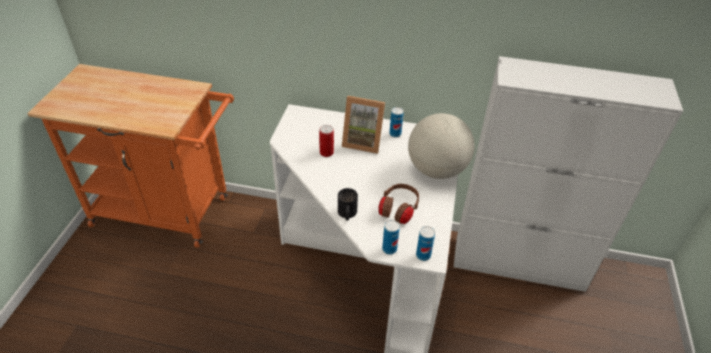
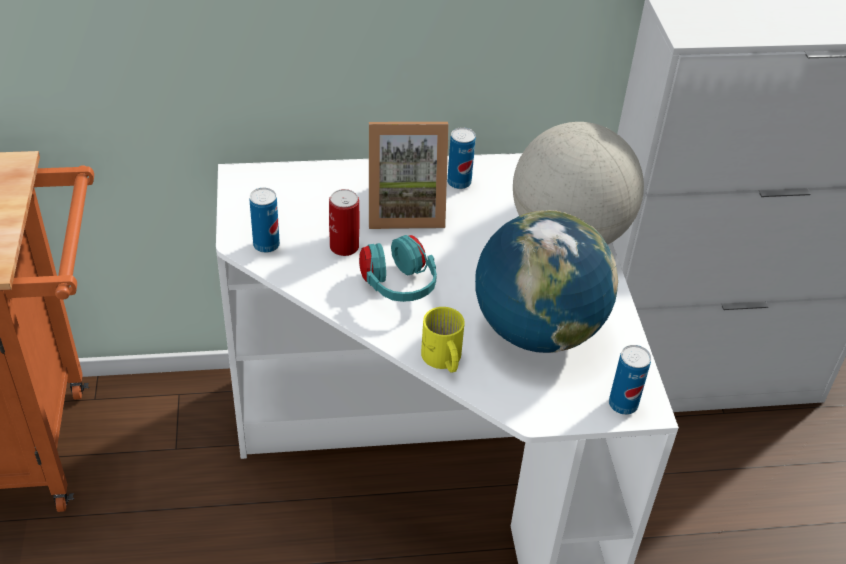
camera: 20 degrees left, 0 degrees up
black mug [338,188,358,220] -> yellow mug [421,307,465,372]
brown headphones [378,184,419,224] -> globe [475,210,618,353]
can [382,220,400,255] -> can moved to [249,188,280,253]
none -> turquoise headphones [359,235,437,302]

